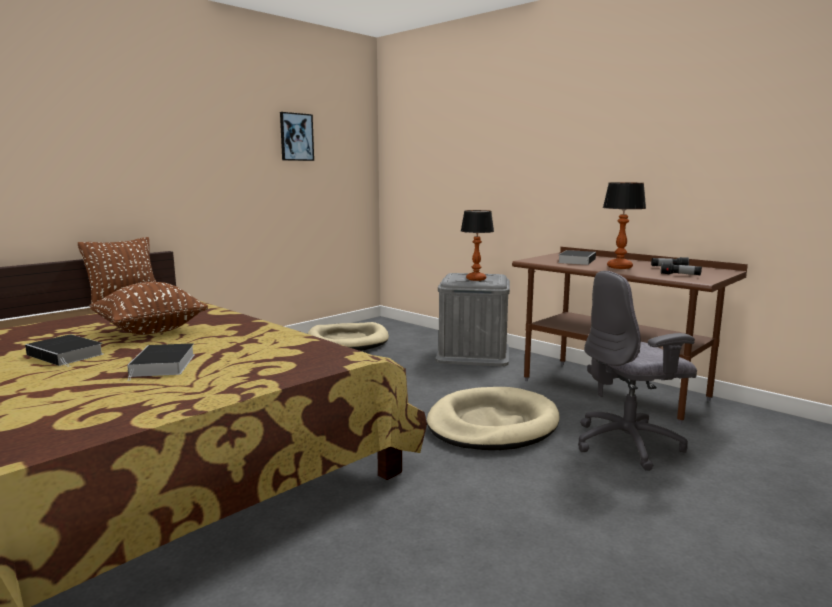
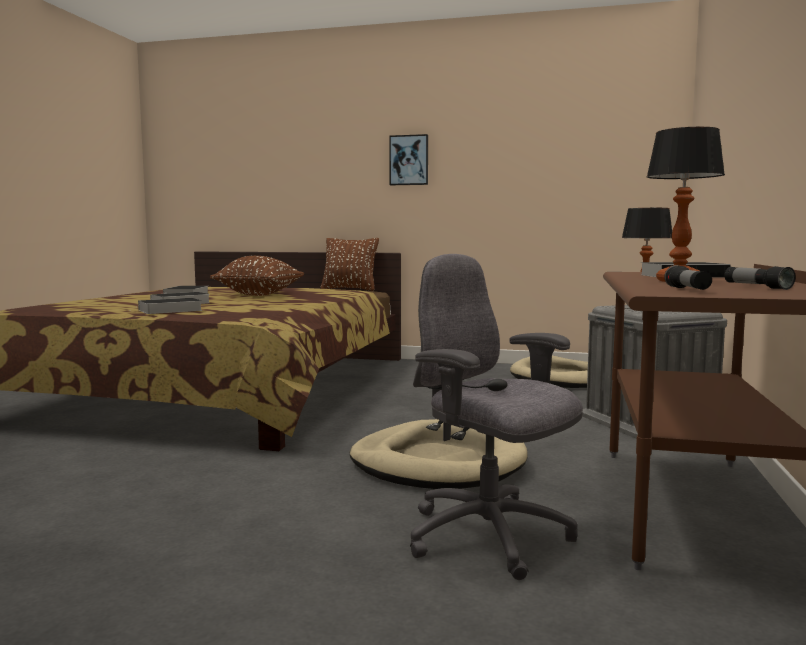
camera: 60 degrees right, 5 degrees down
picture [280,112,314,161] -> picture moved to [389,134,428,185]
none -> book [129,298,202,314]

